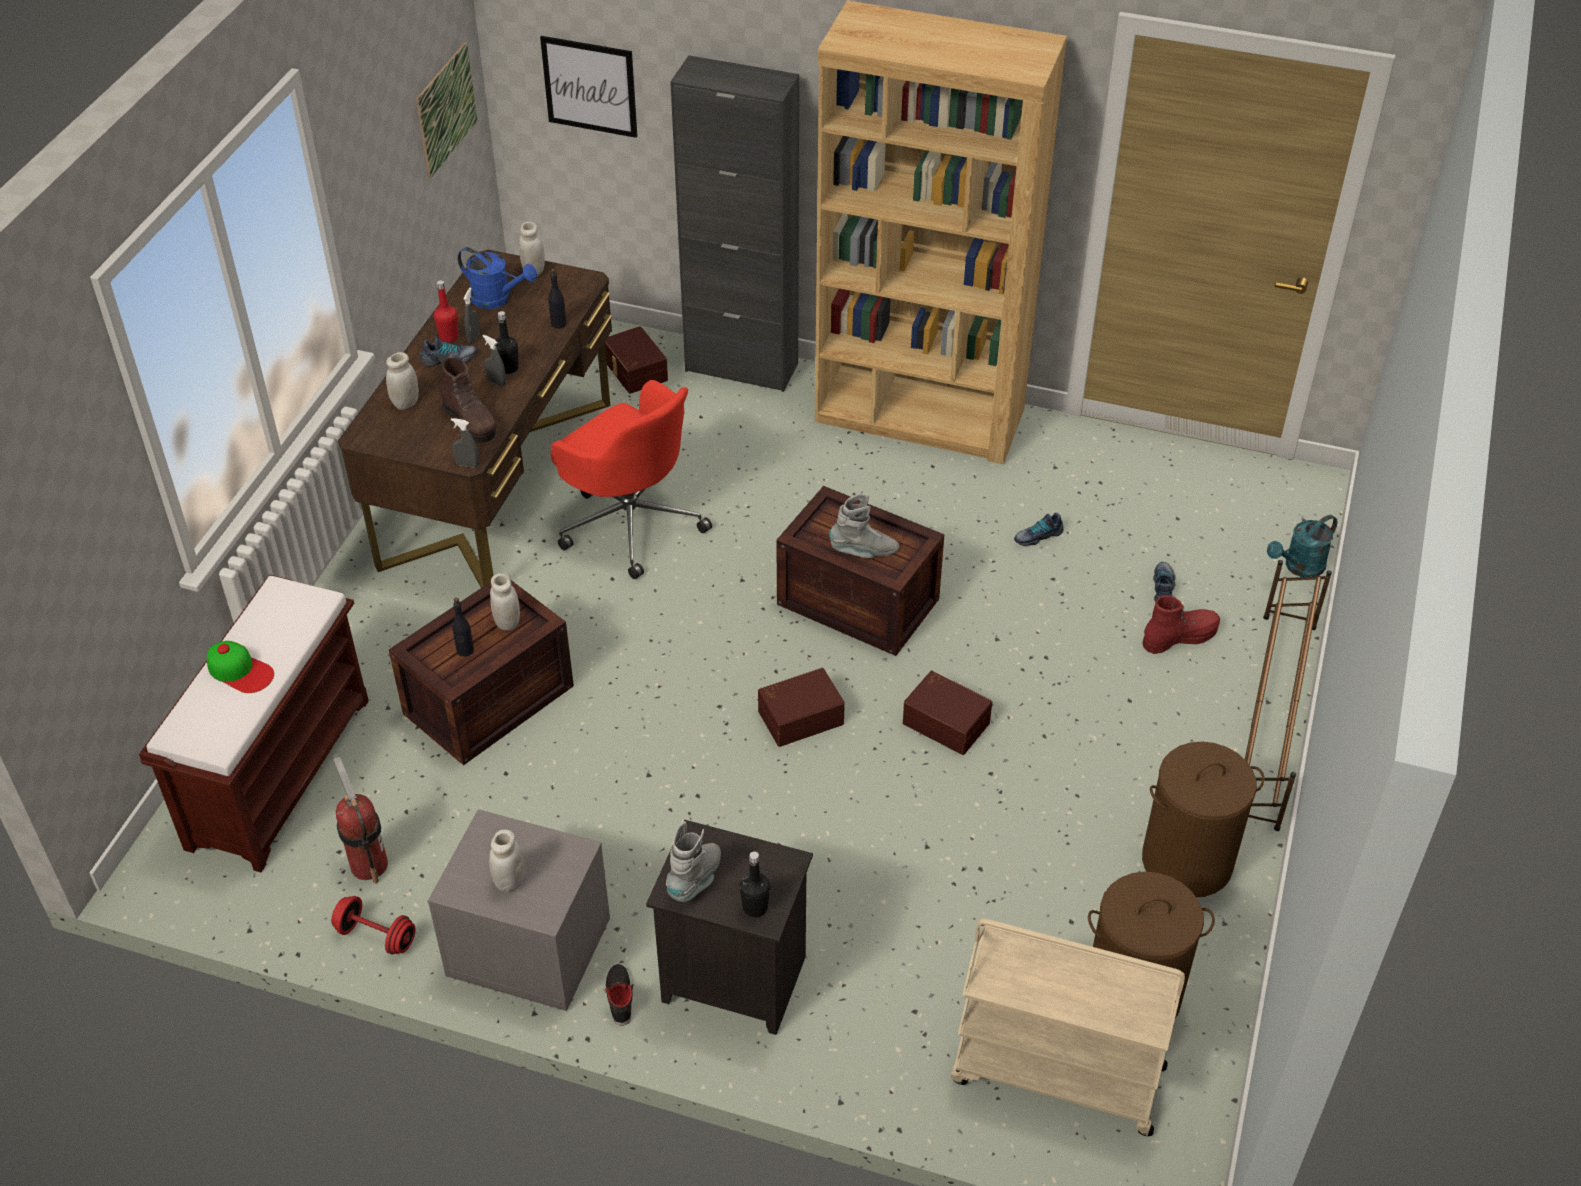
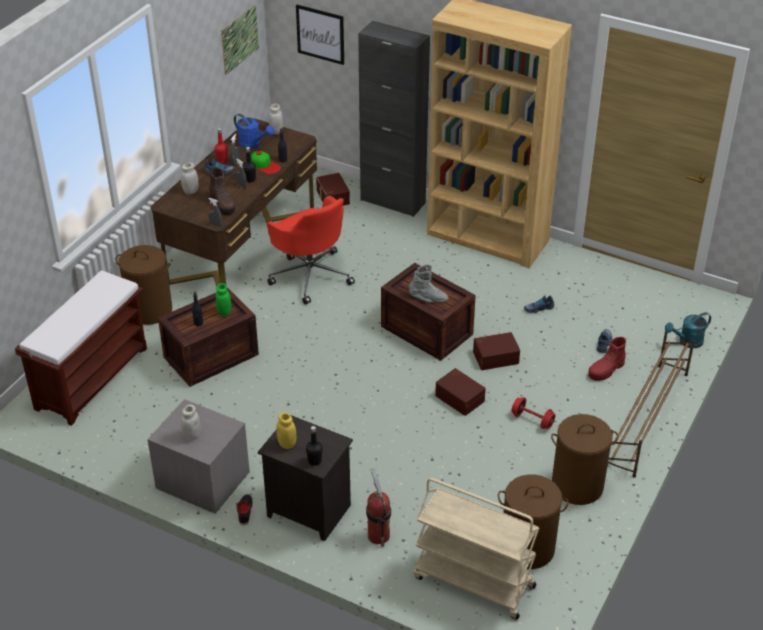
camera: 10 degrees right, 5 degrees down
cap [207,641,274,693] -> cap moved to [251,151,281,174]
red dumbbell [331,896,416,955] -> red dumbbell moved to [512,397,555,429]
fire extinguisher [333,757,388,883] -> fire extinguisher moved to [366,468,391,547]
white jar [490,573,520,631] -> green jar [216,283,231,316]
grey boot [666,821,721,902] -> yellow jar [276,412,296,449]
brown storage box [758,668,845,747] -> brown storage box moved to [473,332,520,370]
red boot [1142,596,1220,654] -> red boot turned 150 degrees clockwise [588,337,626,381]
none -> brown laundry basket [115,245,172,325]

